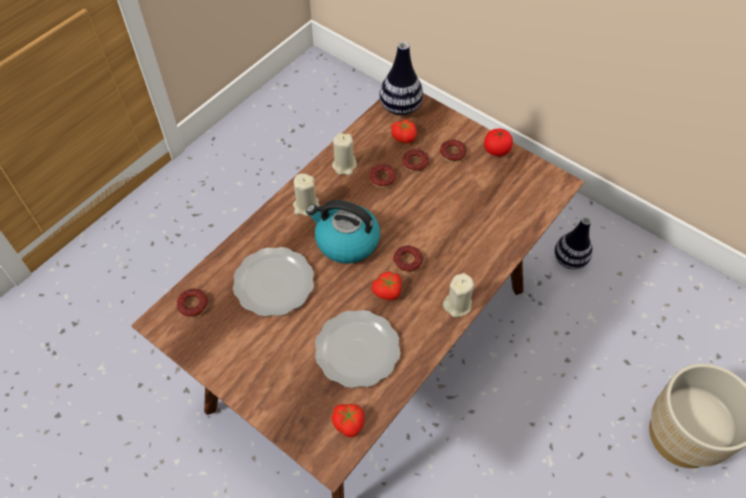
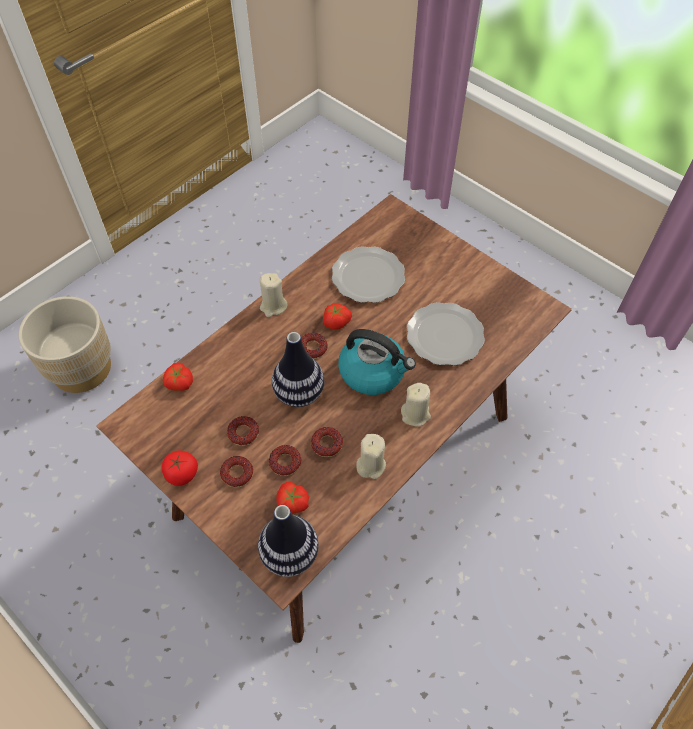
camera: 175 degrees left, 0 degrees up
donut [177,289,208,317] -> donut moved to [227,416,259,446]
tomato [331,404,364,437] -> tomato moved to [163,362,193,391]
vase [554,217,593,269] -> vase moved to [272,332,325,407]

